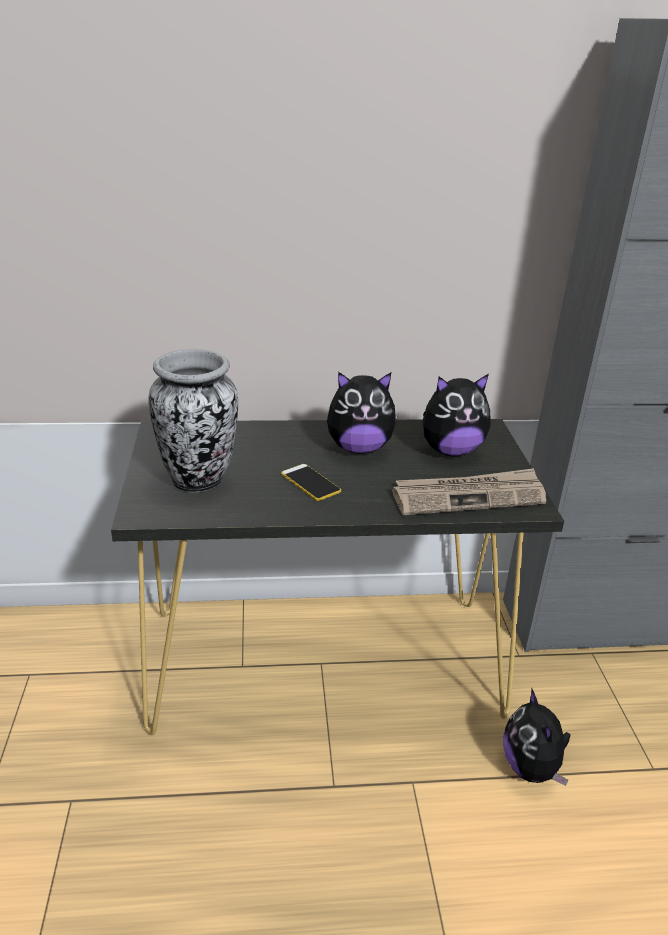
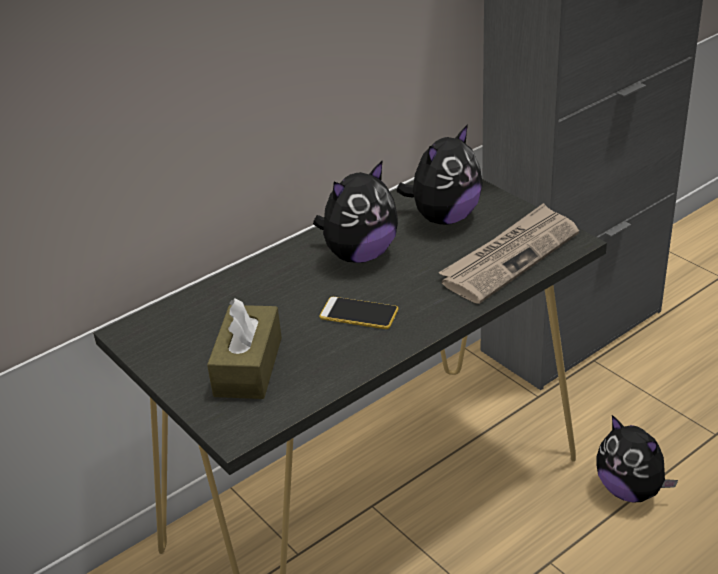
camera: 30 degrees left, 5 degrees up
vase [148,349,238,493] -> brown tissue box [207,298,282,399]

